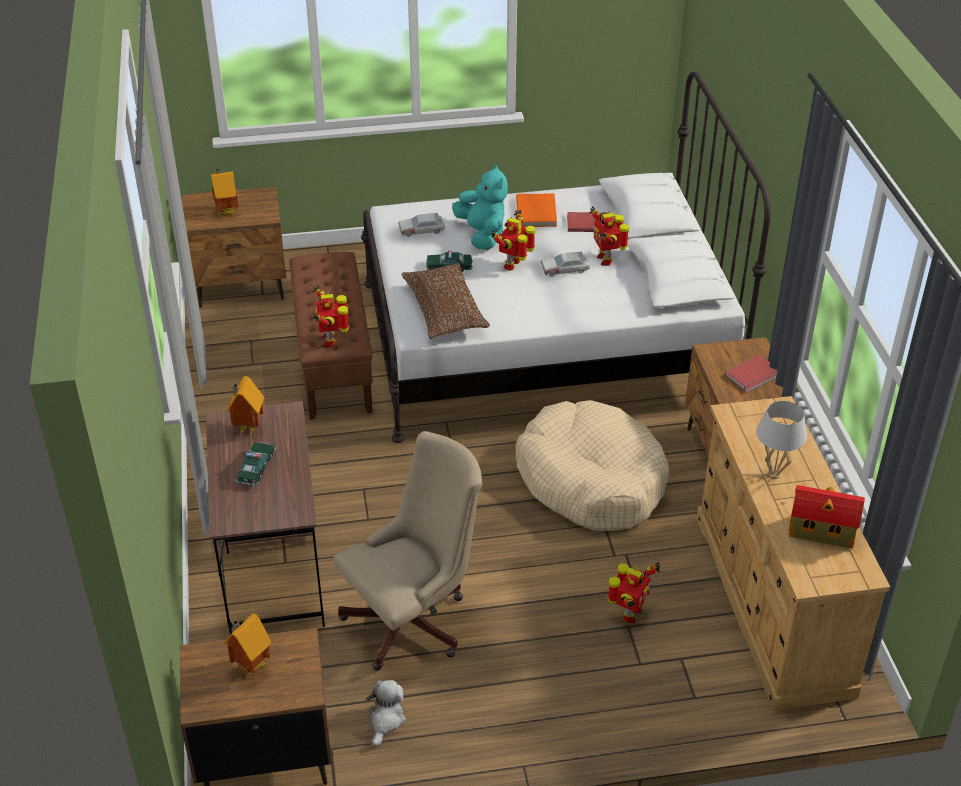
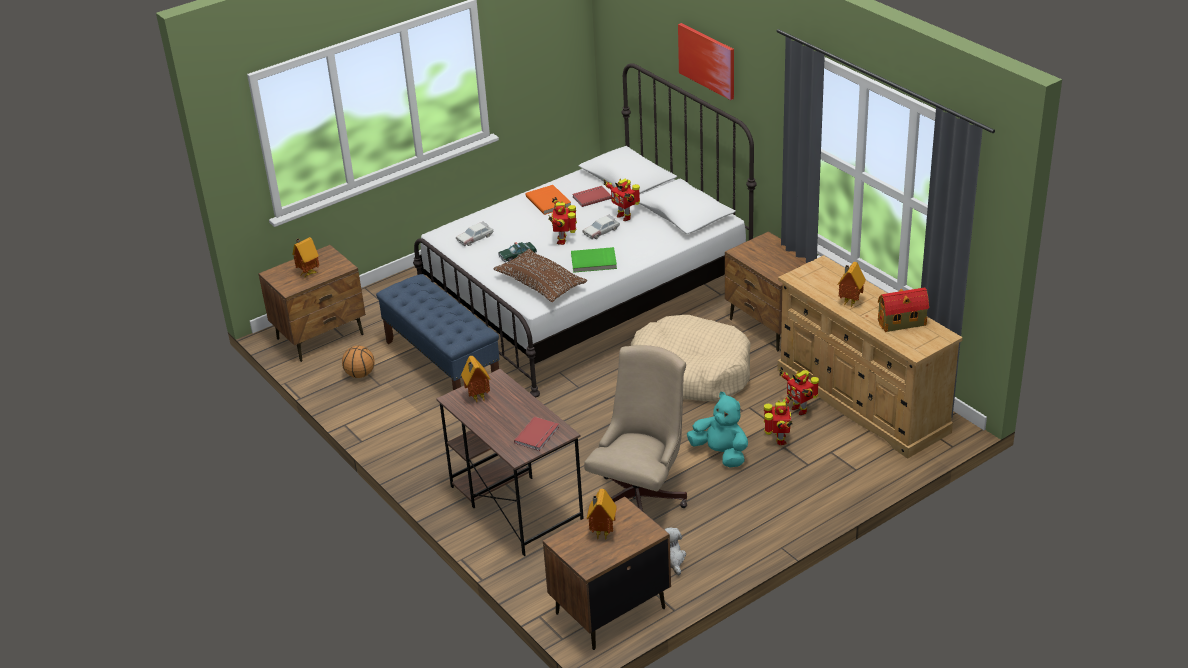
camera: 25 degrees left, 5 degrees down
toy car [234,442,276,487] -> none
brown bench [289,252,373,420] -> blue bench [376,274,500,390]
toy robot [313,285,349,347] -> toy robot moved to [780,369,819,415]
turquoise plush toy [452,165,508,250] -> turquoise plush toy moved to [687,392,748,467]
red book [725,355,777,393] -> red book moved to [514,417,559,451]
white table lamp [756,401,807,479] -> toy house [837,262,866,307]
none -> basketball [342,346,375,378]
none -> green book [571,247,617,273]
none -> picture [678,23,734,100]

